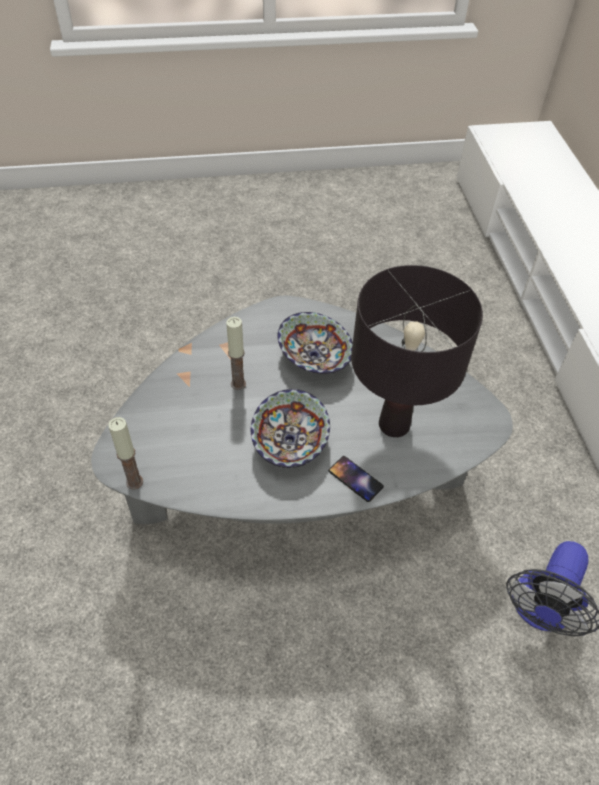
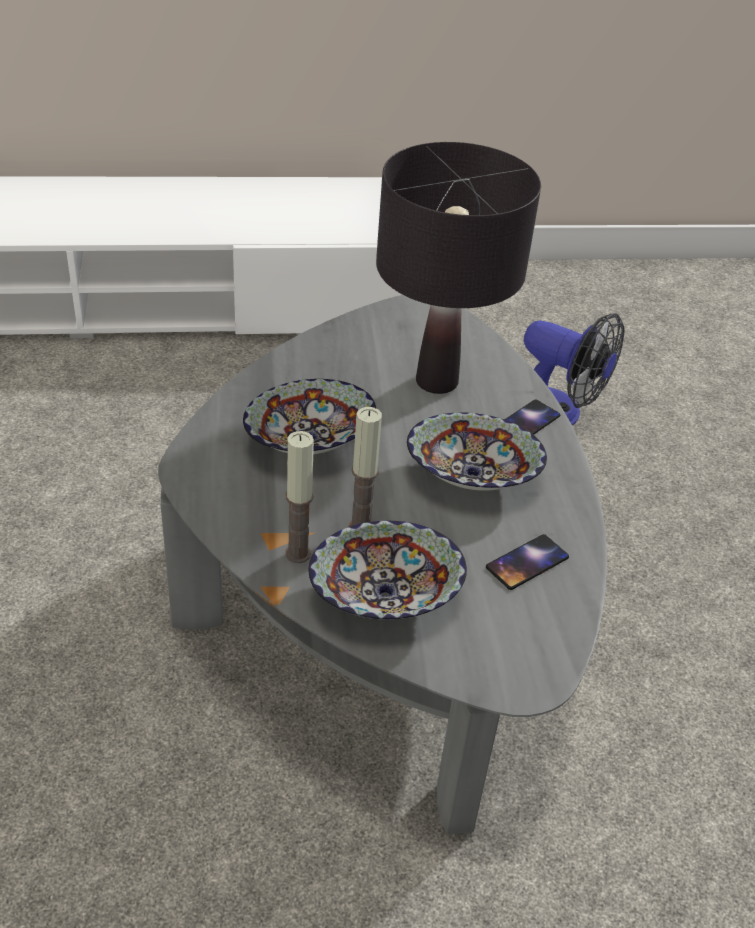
camera: 90 degrees left, 10 degrees down
candle [108,417,143,490] -> candle moved to [285,431,314,563]
none -> bowl [308,521,467,619]
none -> phone [486,534,569,590]

